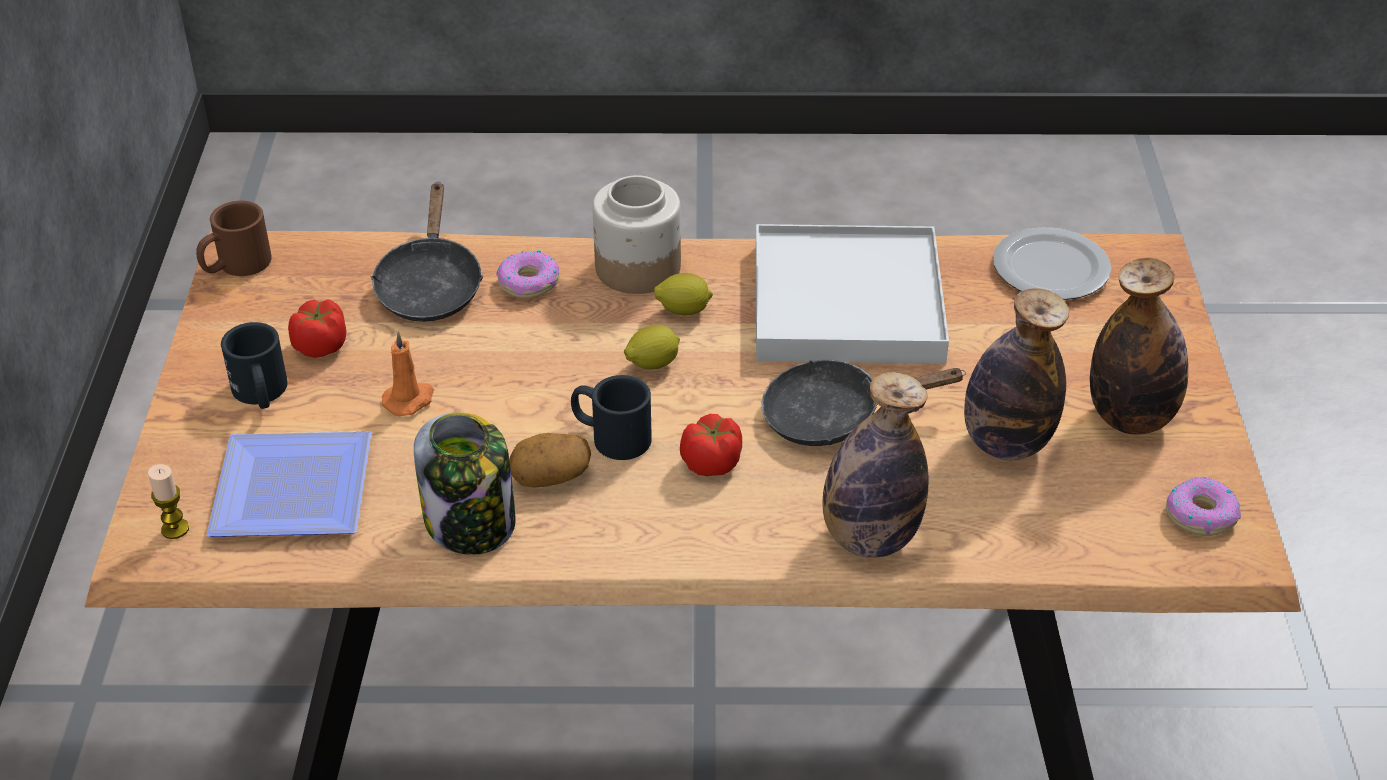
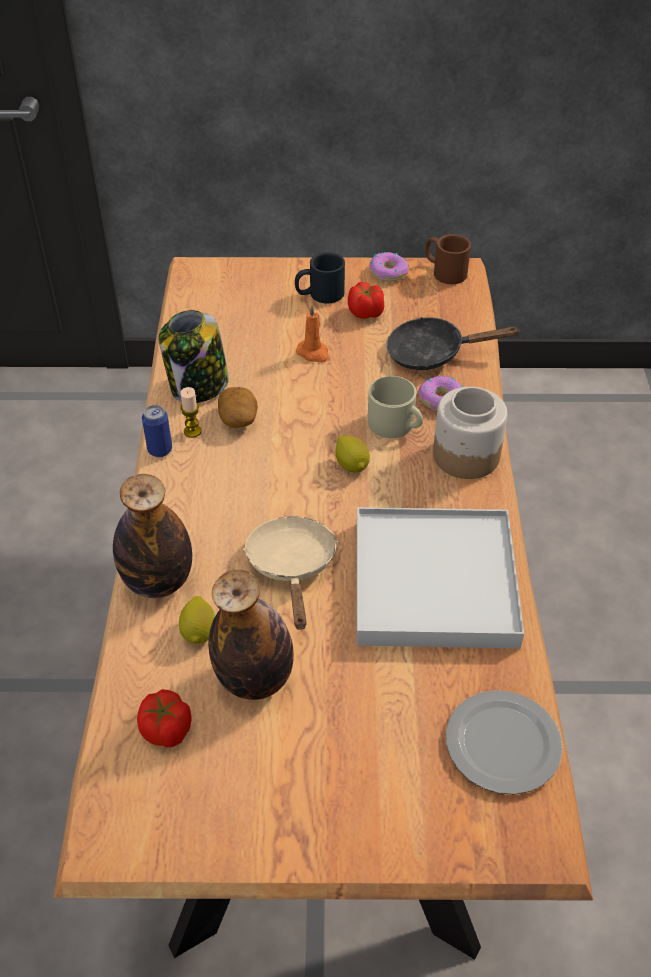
camera: 90 degrees right, 5 degrees up
candle [148,464,189,539] -> candle moved to [180,387,202,438]
plate [207,431,371,537] -> none
black mug [571,375,652,460] -> none
lemon [654,273,713,316] -> lemon moved to [179,596,216,644]
tomato [680,414,742,476] -> tomato moved to [137,689,192,748]
black frying pan [761,360,966,446] -> beige frying pan [243,516,338,630]
bottle [1090,258,1188,435] -> none
donut [1166,477,1241,536] -> donut moved to [369,252,409,282]
none -> can [142,405,172,457]
none -> beige mug [368,376,423,438]

